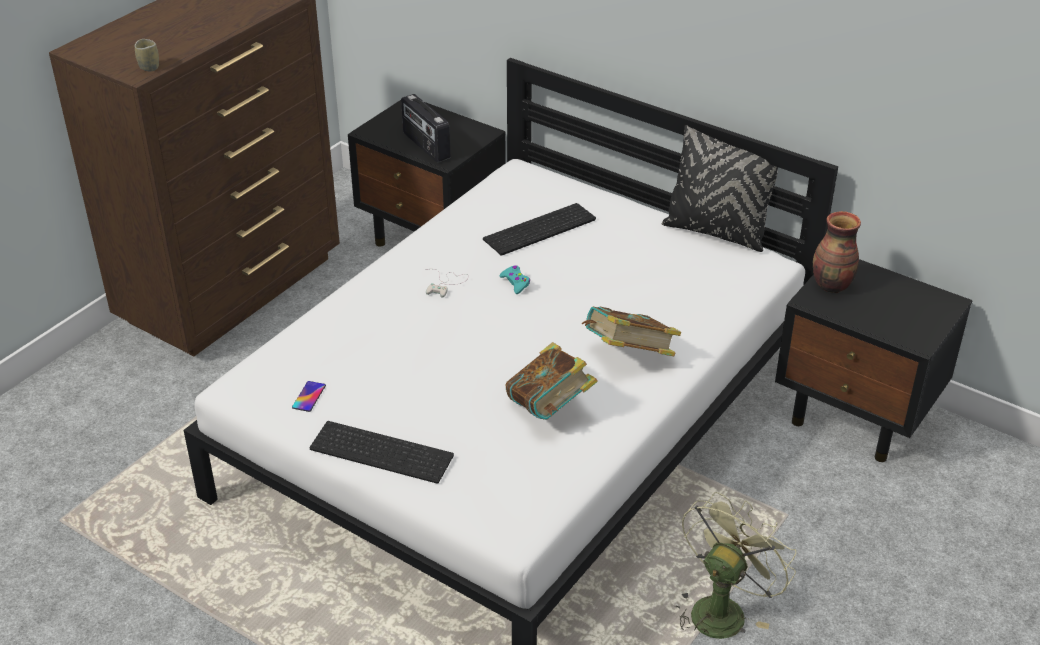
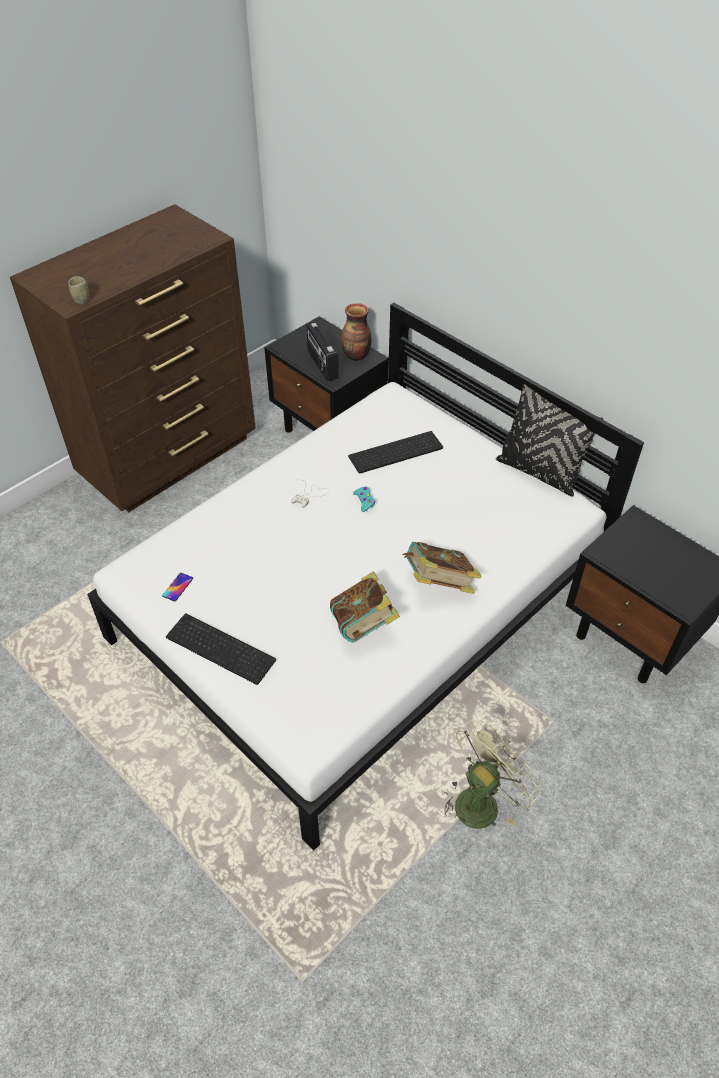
camera: 10 degrees right, 10 degrees up
vase [813,211,861,293] -> vase moved to [341,303,372,361]

